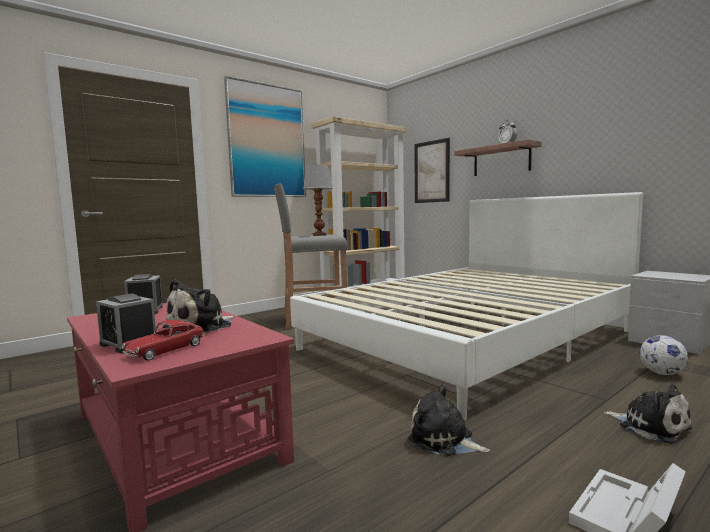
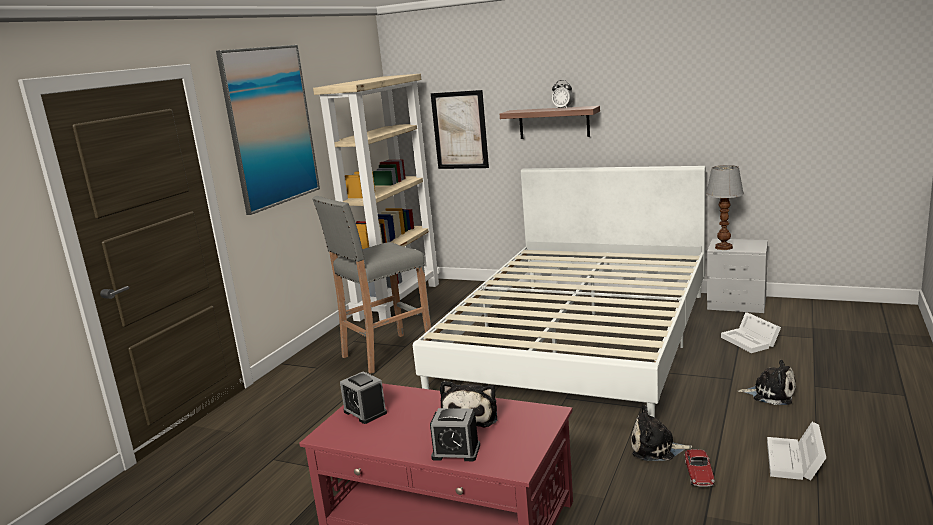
camera: 25 degrees left, 10 degrees up
toy car [122,320,205,360] -> toy car moved to [684,449,715,487]
table lamp [303,165,333,236] -> table lamp moved to [706,165,744,250]
football [640,335,688,375] -> white storage box [721,312,781,353]

